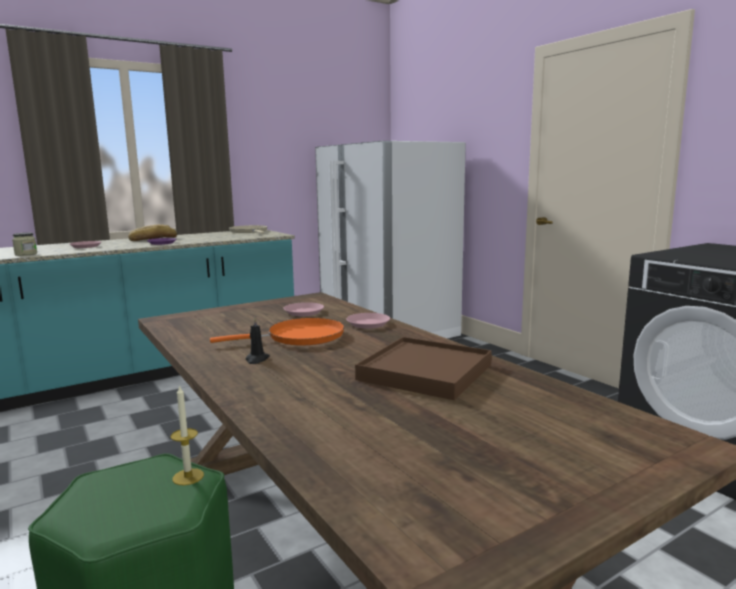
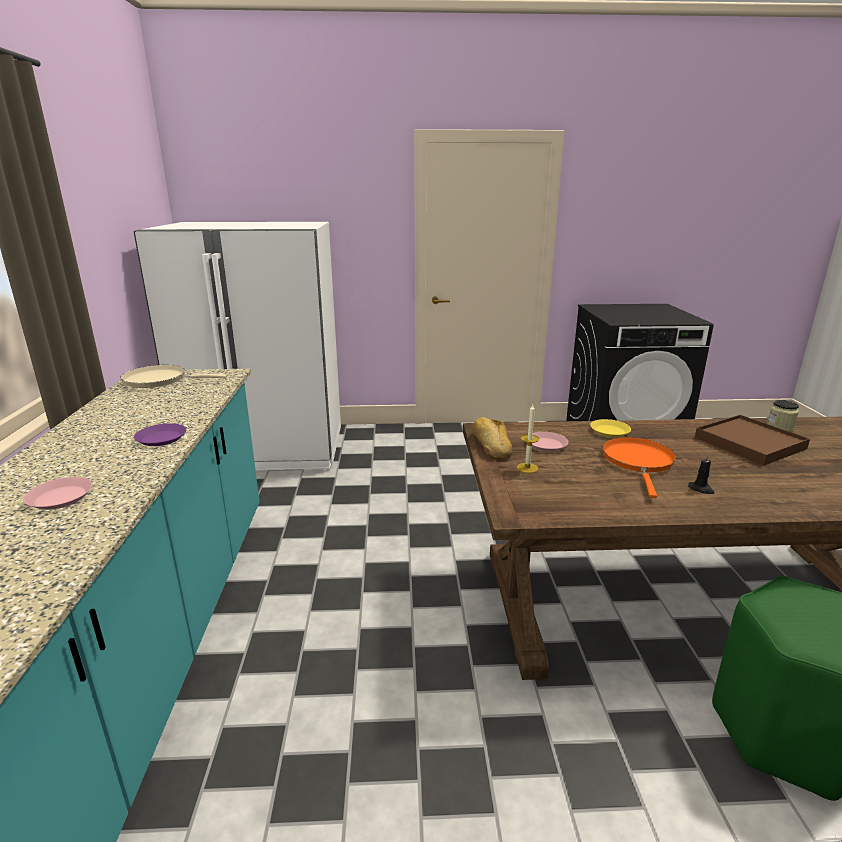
camera: 60 degrees left, 10 degrees up
jar [12,233,37,256] -> jar moved to [767,400,799,431]
bread [128,225,177,241] -> bread moved to [473,417,512,459]
candle [171,385,204,485] -> candle moved to [517,404,539,473]
pink plate [346,313,390,328] -> yellow plate [590,419,631,437]

